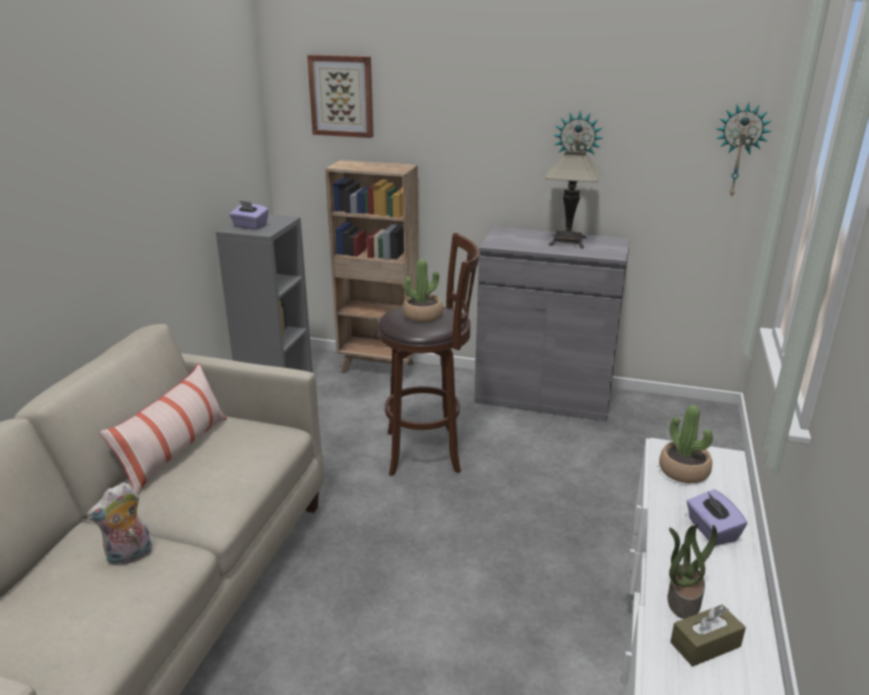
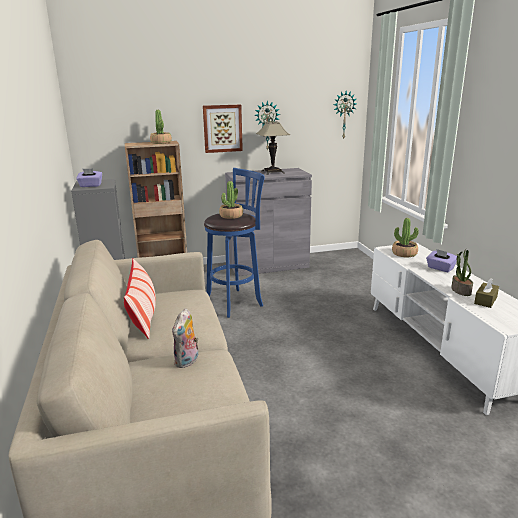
camera: 30 degrees left, 5 degrees down
picture [307,55,373,138] -> picture moved to [203,105,243,153]
brown stool [378,233,480,476] -> blue stool [204,168,265,318]
none -> potted plant [150,110,172,144]

